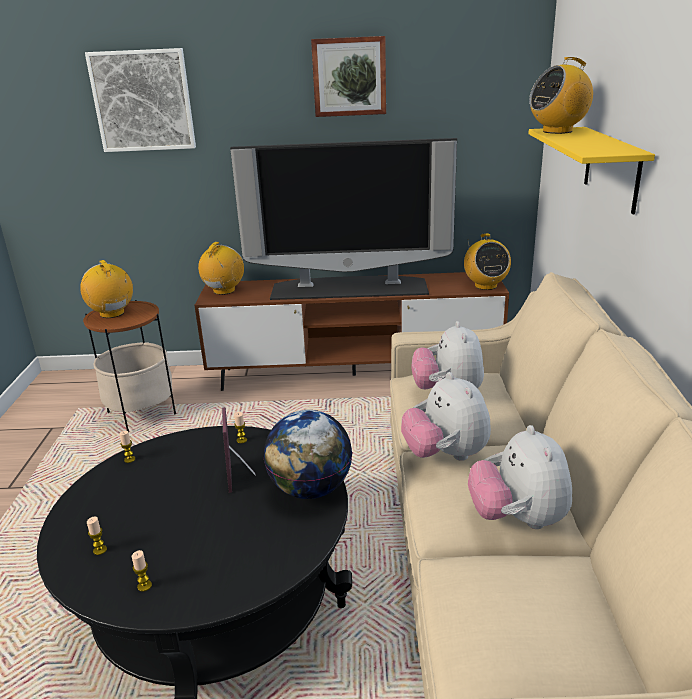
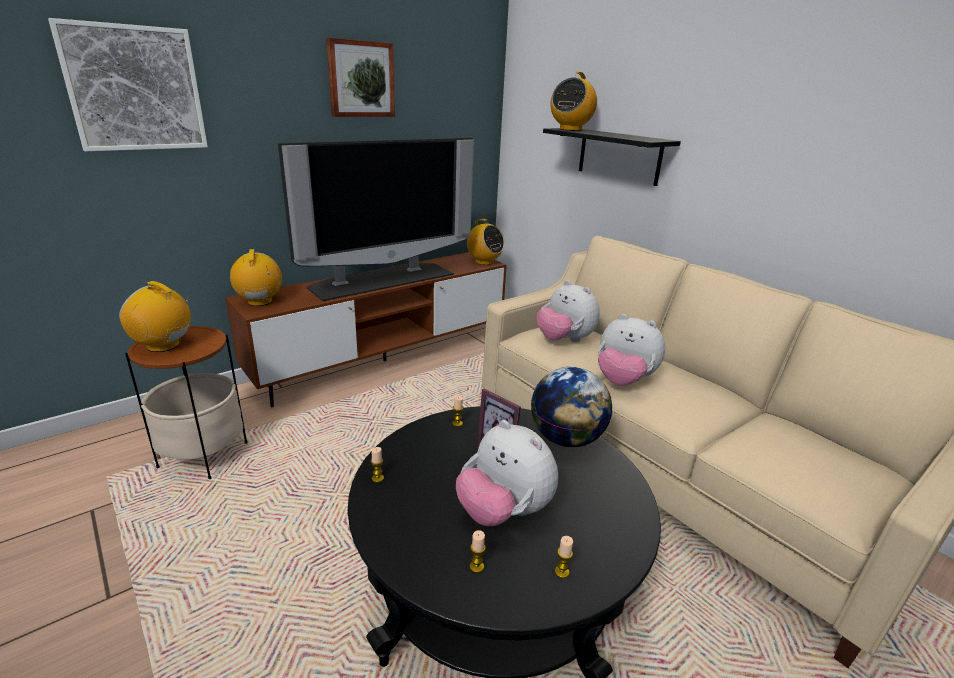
camera: 40 degrees left, 0 degrees up
plush toy [468,425,572,529] -> plush toy moved to [456,420,558,526]
yellow shelf [528,127,655,214] -> black shelf [543,128,681,186]

